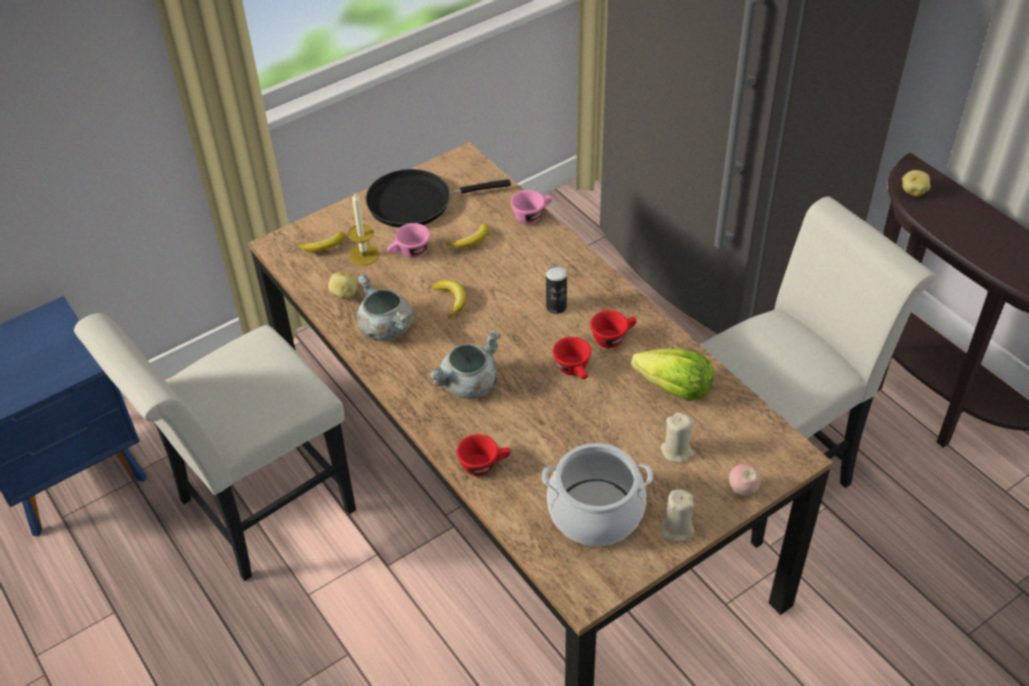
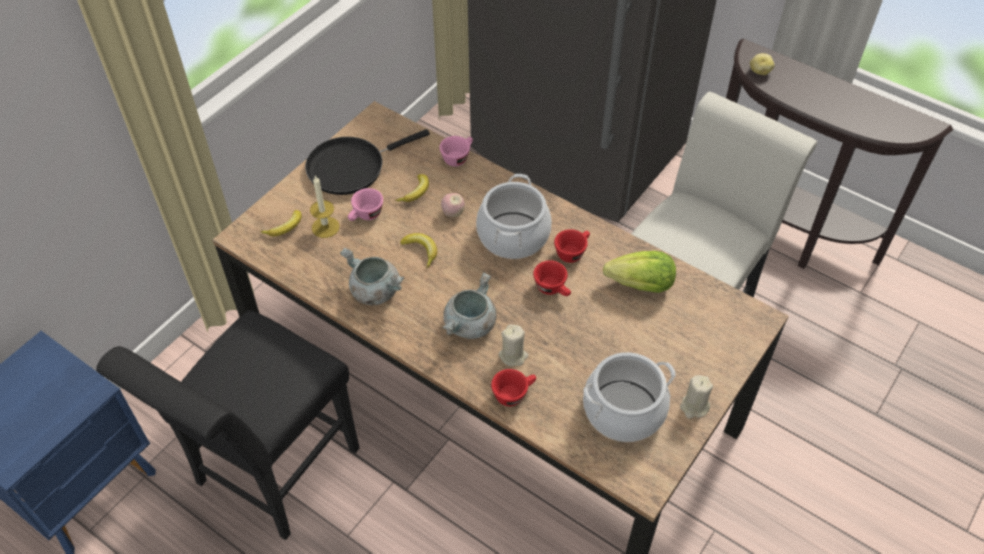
camera: 20 degrees left, 5 degrees up
white chair [74,313,356,581] -> black chair [96,310,360,540]
potato [328,272,357,299] -> none
can [546,266,567,314] -> cooking pot [476,174,552,259]
beige candle [661,412,694,463] -> beige candle moved to [499,324,528,366]
apple [729,464,761,496] -> apple moved to [441,193,465,217]

